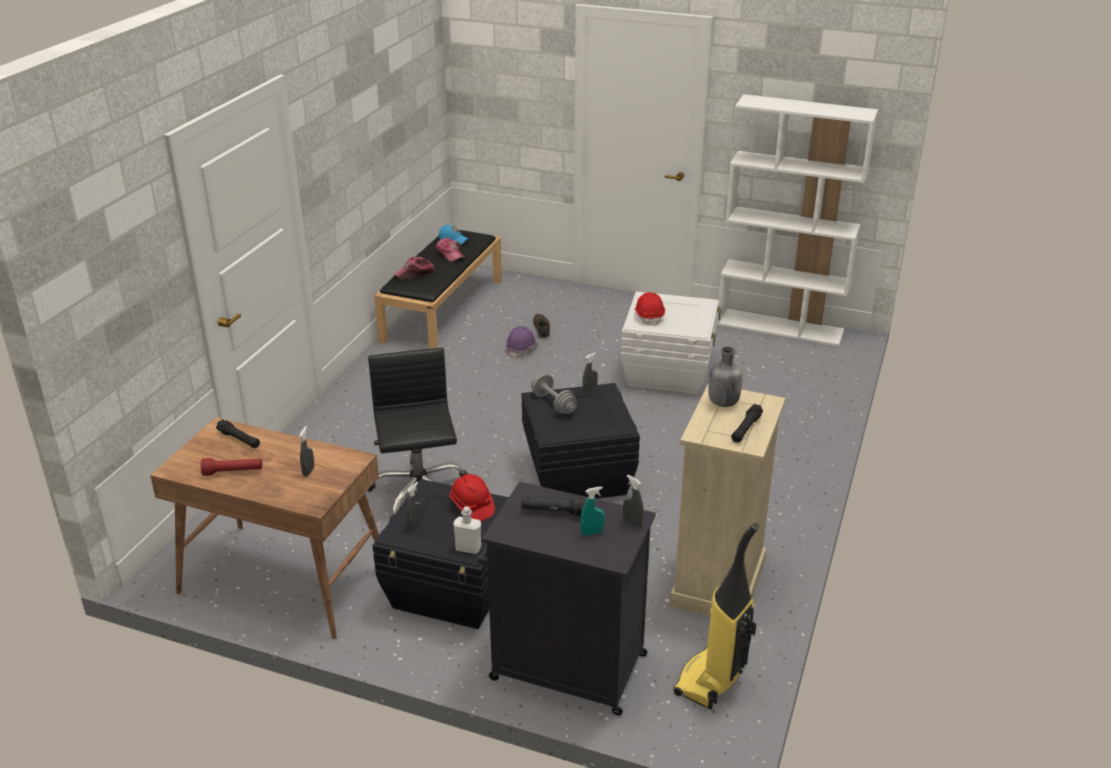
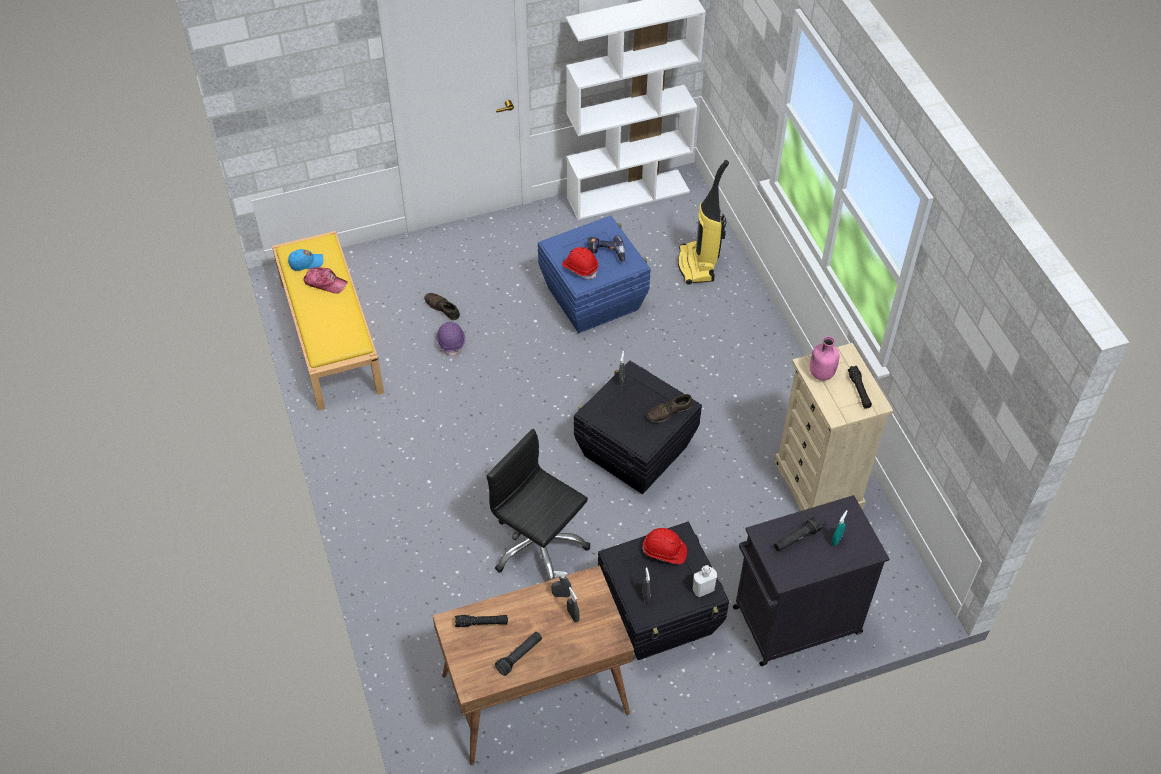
camera: 40 degrees left, 20 degrees up
red flashlight [201,458,262,476] -> black flashlight [495,632,542,676]
black bench [374,230,502,349] -> yellow bench [272,231,384,411]
cap [394,257,435,281] -> none
grey dumbbell [531,374,577,414] -> none
white storage box [621,292,722,394] -> blue storage box [538,215,651,333]
grey spray bottle [623,475,644,528] -> grey spray bottle moved to [551,571,571,598]
vacuum cleaner [674,523,759,710] -> vacuum cleaner moved to [678,160,729,285]
grey bottle [708,347,743,407] -> pink bottle [810,336,839,380]
none -> power drill [588,235,625,262]
none -> brown shoe [647,394,693,423]

